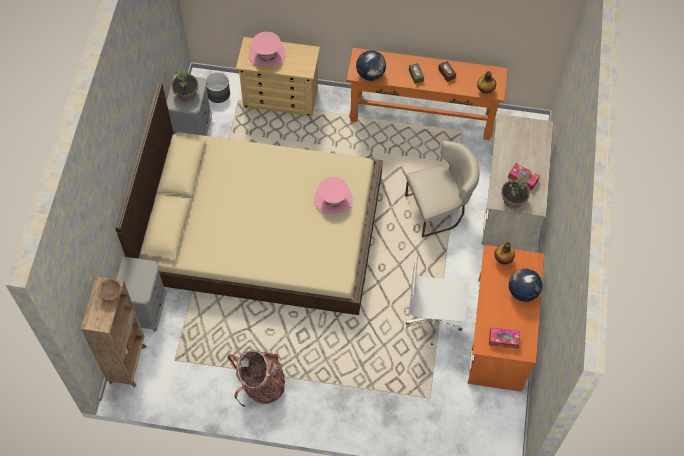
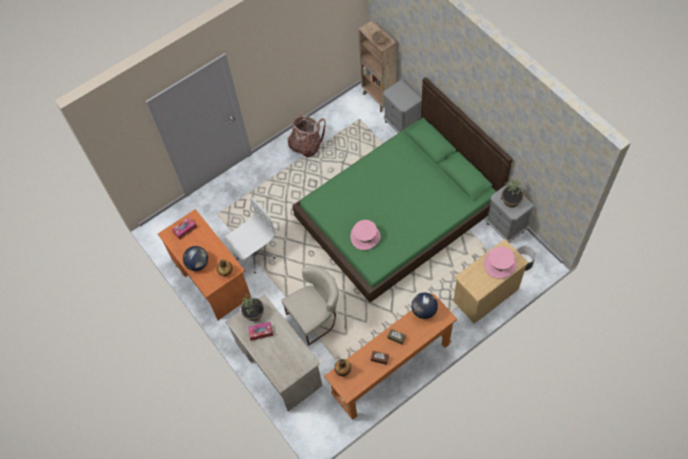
camera: 140 degrees right, 0 degrees up
beige bed [115,82,383,315] -> green bed [292,77,513,303]
beige chair [405,141,479,238] -> beige chair turned 150 degrees counterclockwise [281,267,339,346]

